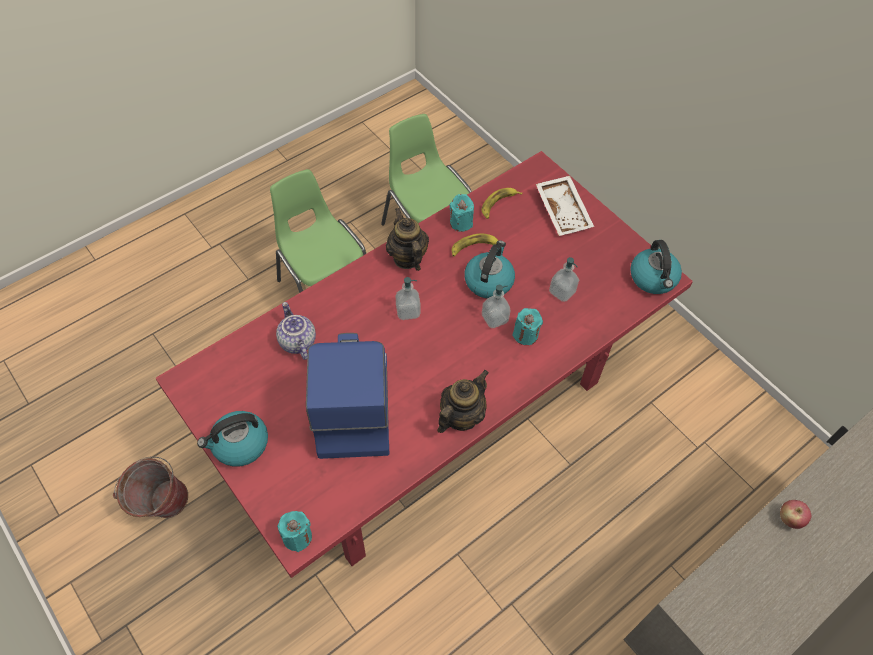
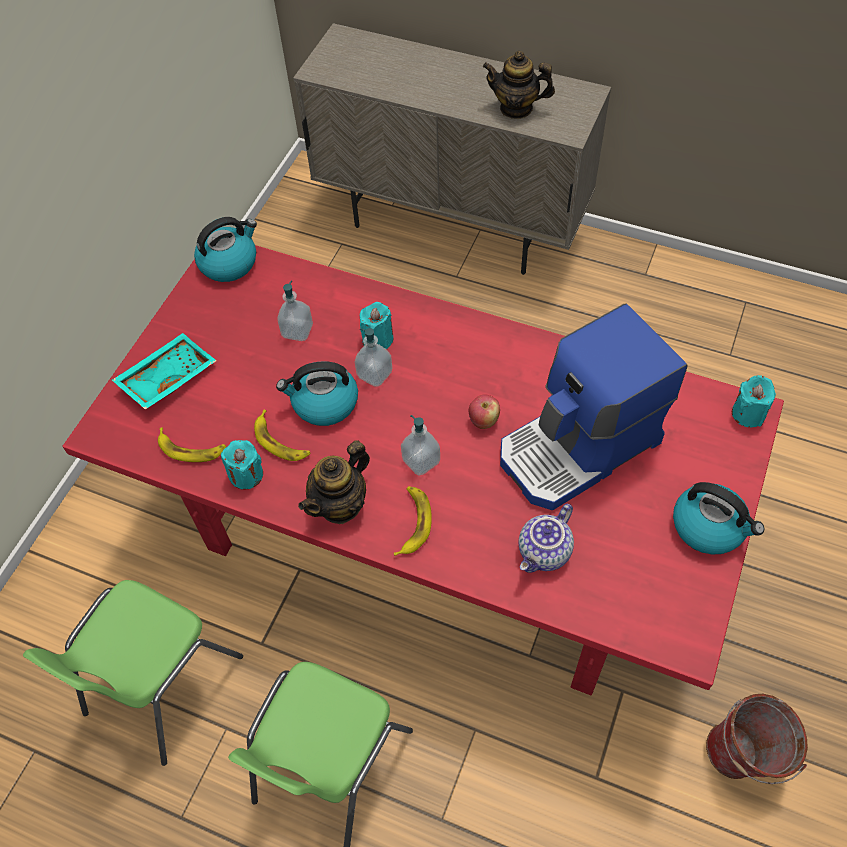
camera: 115 degrees left, 0 degrees up
teapot [437,370,489,433] -> teapot moved to [483,51,555,119]
white tray [536,176,594,236] -> turquoise tray [112,333,217,410]
apple [780,500,811,529] -> apple moved to [469,394,500,429]
none -> banana [394,486,432,556]

